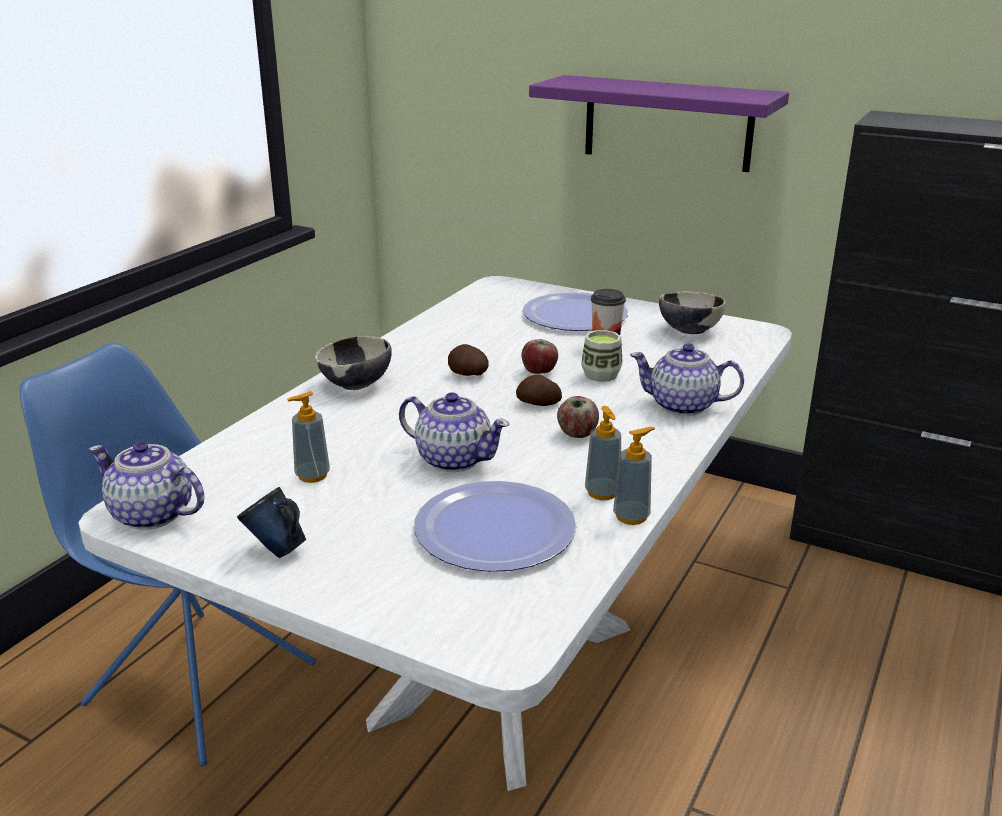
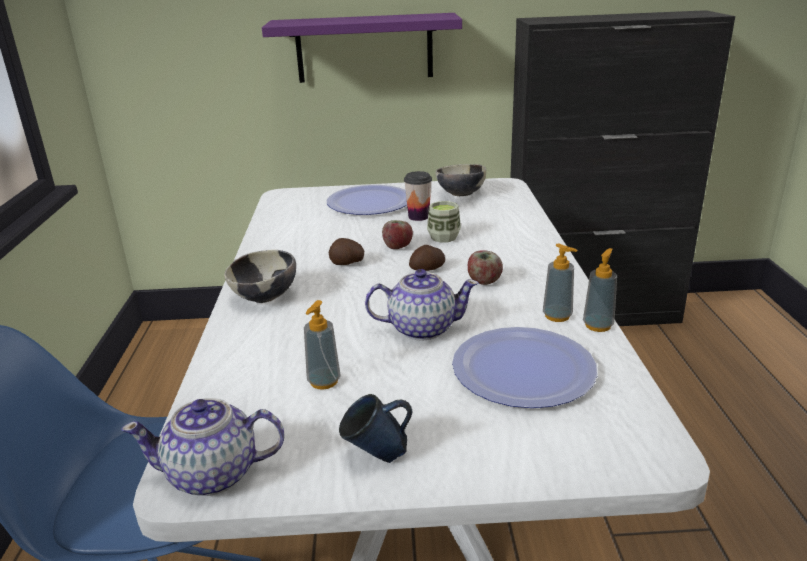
camera: 30 degrees left, 0 degrees up
teapot [630,343,744,416] -> none

